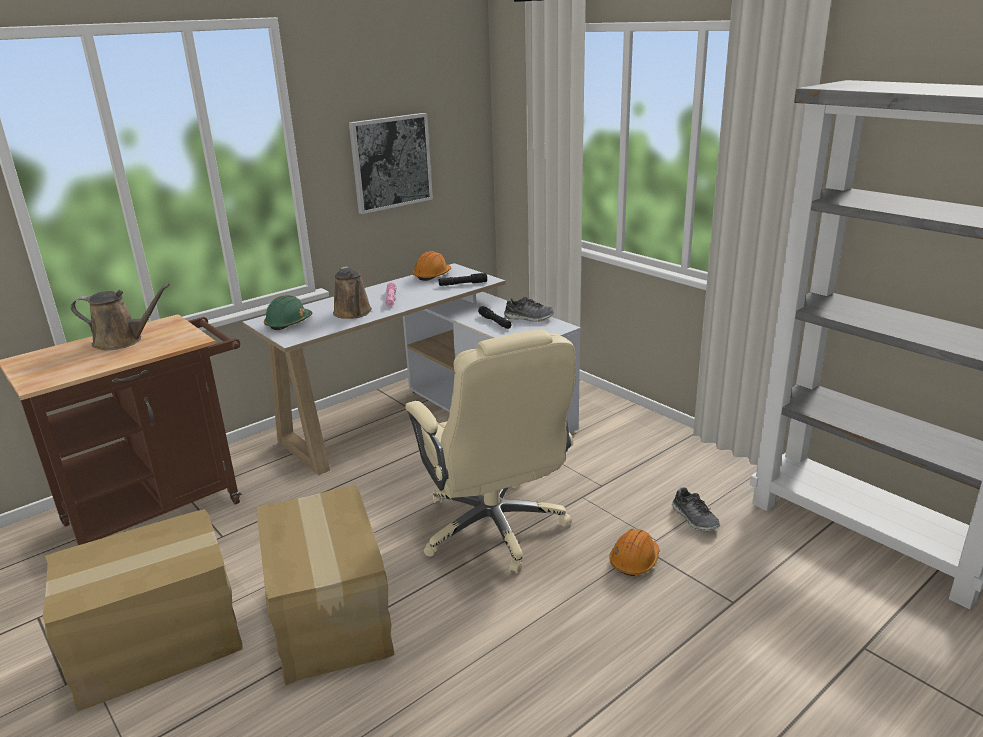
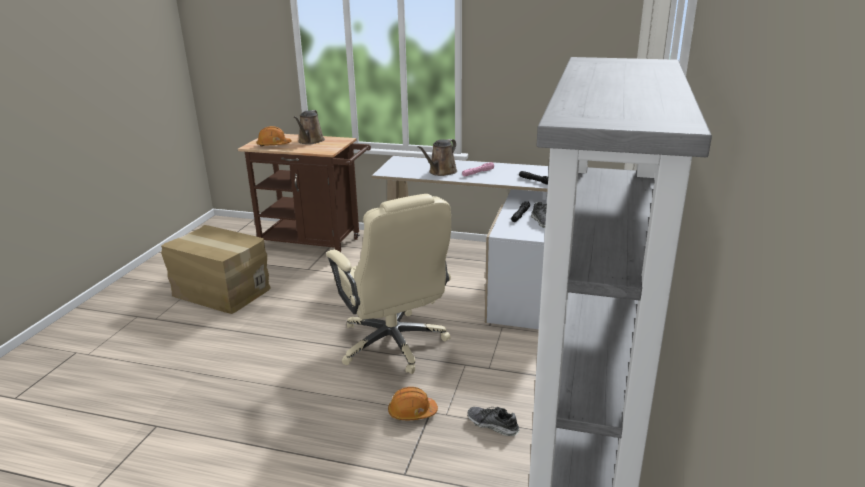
camera: 55 degrees right, 0 degrees up
brown watering can [71,284,170,351] -> brown watering can turned 45 degrees clockwise [294,110,325,144]
cardboard box [257,486,394,685] -> none
green hard hat [264,295,312,330] -> none
picture [349,113,433,214] -> none
beige office chair [405,330,576,573] -> beige office chair turned 60 degrees counterclockwise [326,194,451,374]
orange hard hat [413,251,451,281] -> orange hard hat moved to [256,126,292,147]
shoe [671,487,720,531] -> shoe turned 90 degrees clockwise [467,407,519,436]

